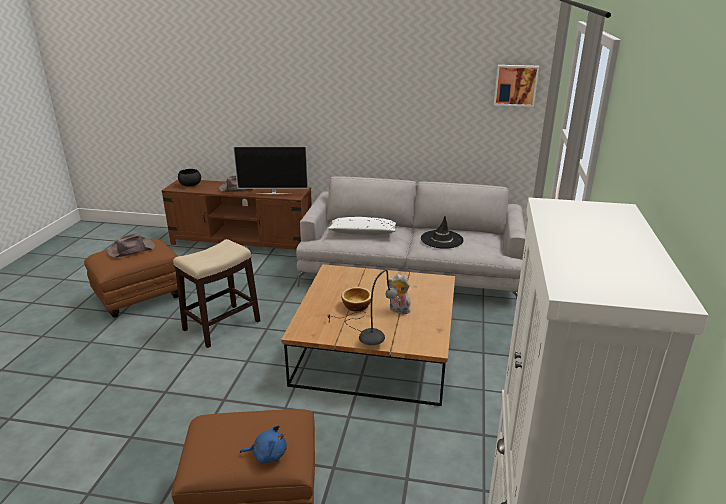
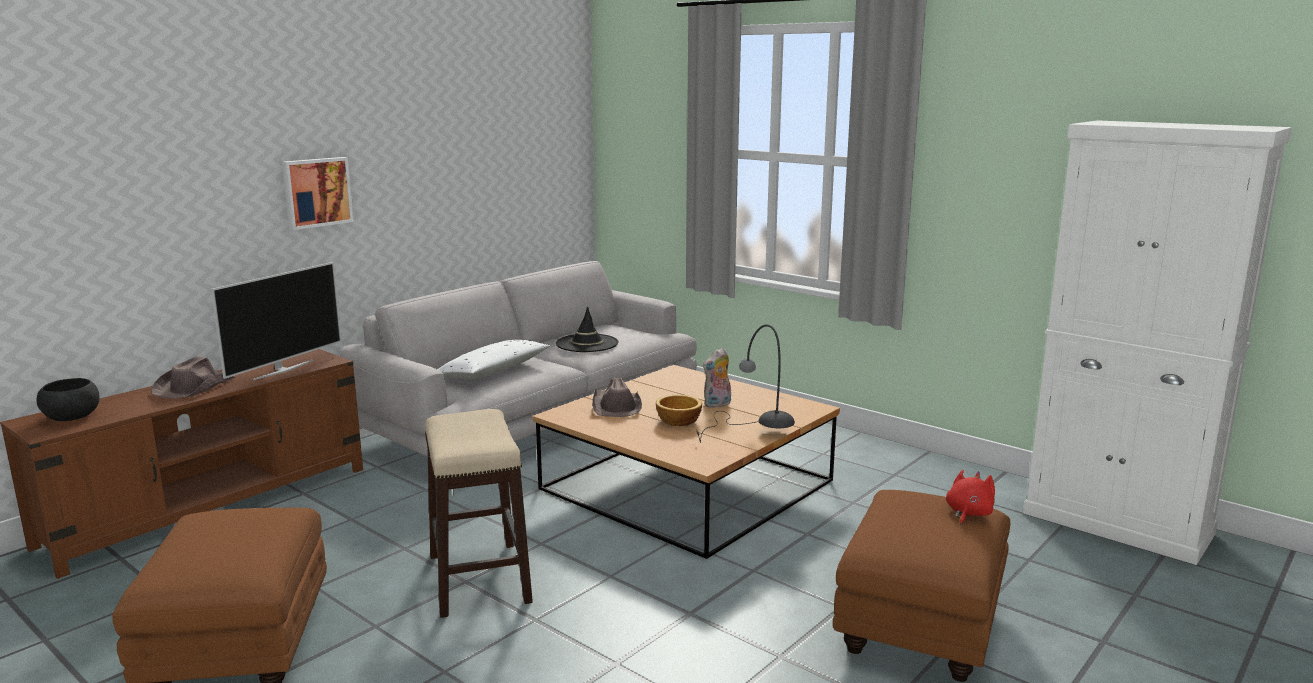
camera: 60 degrees left, 10 degrees down
brown hat [107,233,155,257] -> brown hat moved to [592,377,642,417]
blue plush toy [240,425,287,464] -> red plush toy [946,470,995,525]
picture [494,65,539,107] -> picture moved to [282,157,354,230]

